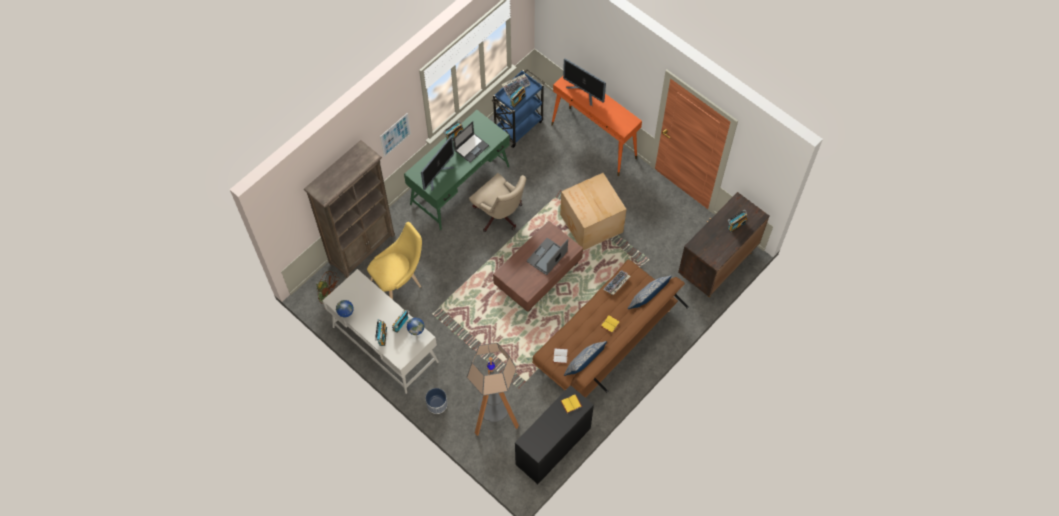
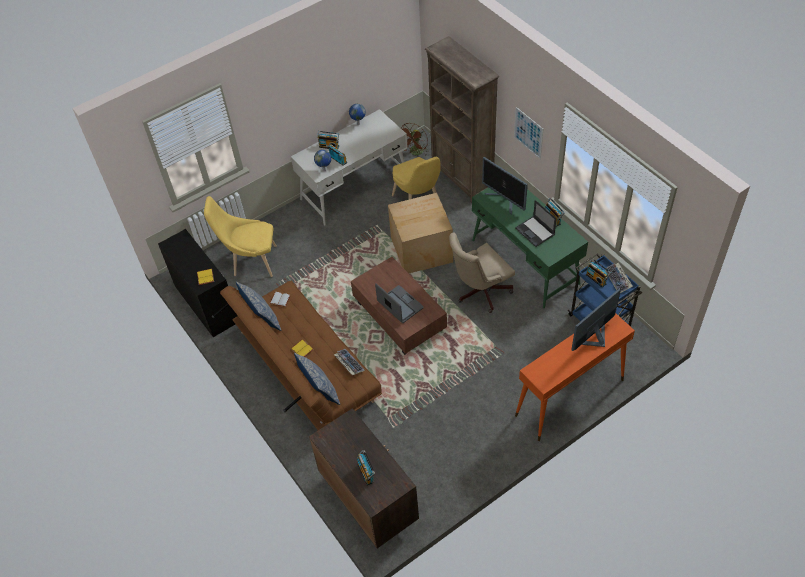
camera: 105 degrees right, 10 degrees down
planter [425,388,448,414] -> none
floor lamp [467,343,519,436] -> yellow chair [204,196,277,277]
cardboard box [560,173,627,250] -> cardboard box moved to [388,193,453,273]

